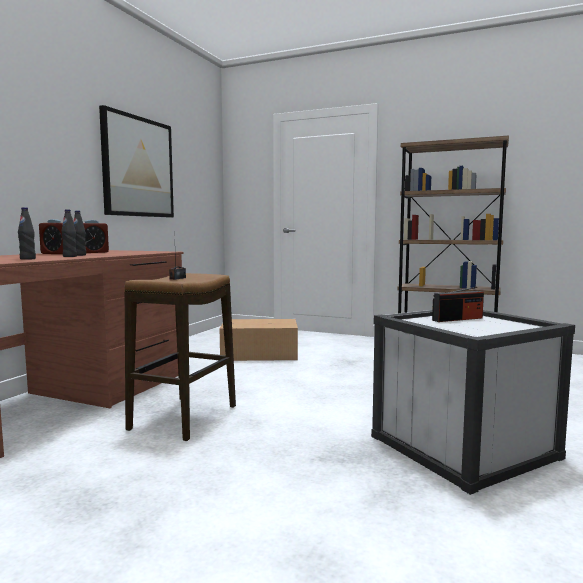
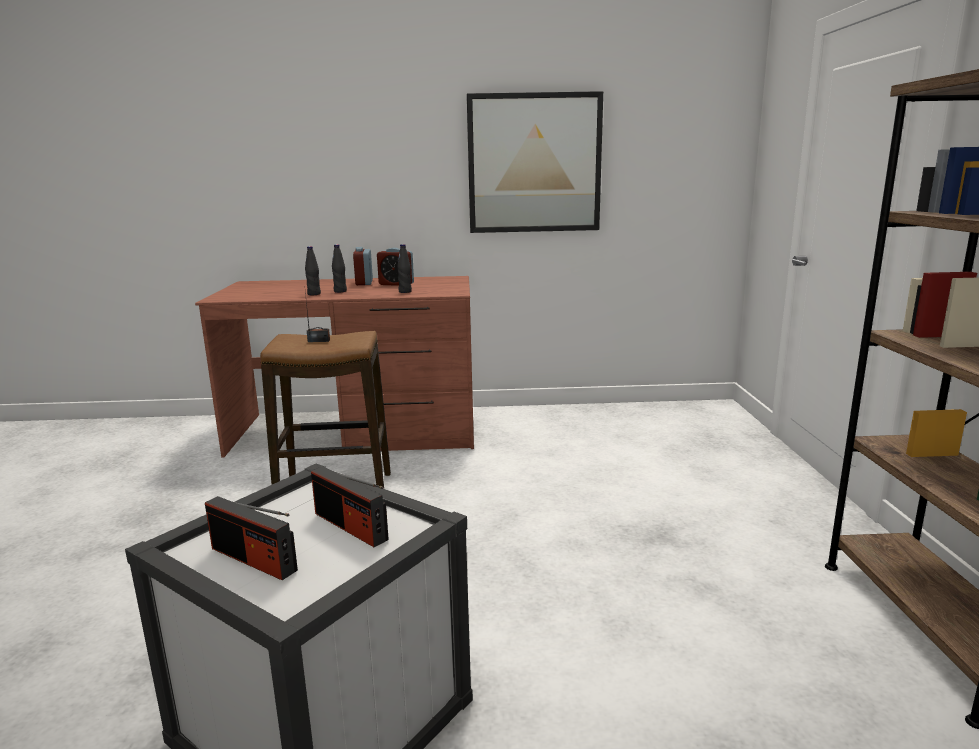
camera: 65 degrees right, 10 degrees up
black bottle [18,207,36,260] -> black bottle moved to [397,244,412,293]
cardboard box [220,319,298,361] -> none
none -> radio [205,496,298,580]

